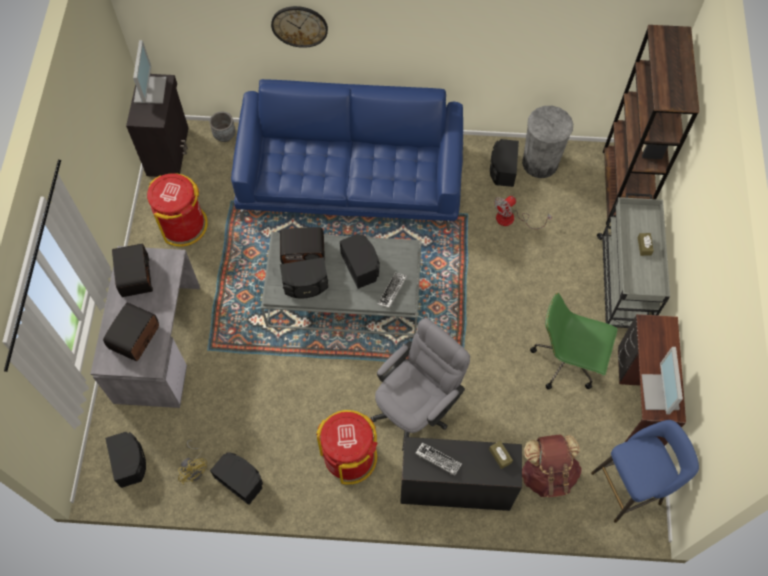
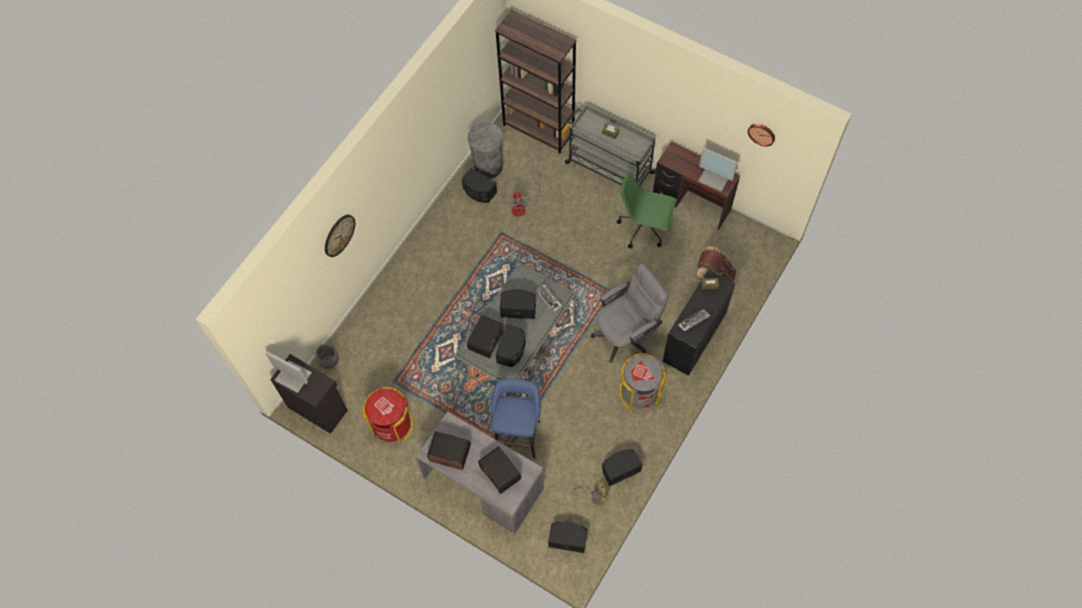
camera: 60 degrees left, 0 degrees up
blue sofa [231,79,463,231] -> none
red trash can [316,410,377,485] -> grey trash can [619,353,666,409]
grey office chair [371,318,470,451] -> grey office chair turned 75 degrees clockwise [591,263,669,363]
green office chair [530,293,618,390] -> green office chair turned 60 degrees clockwise [617,172,677,249]
blue stool [591,420,699,523] -> blue stool moved to [491,379,541,458]
none -> wall clock [748,124,775,147]

